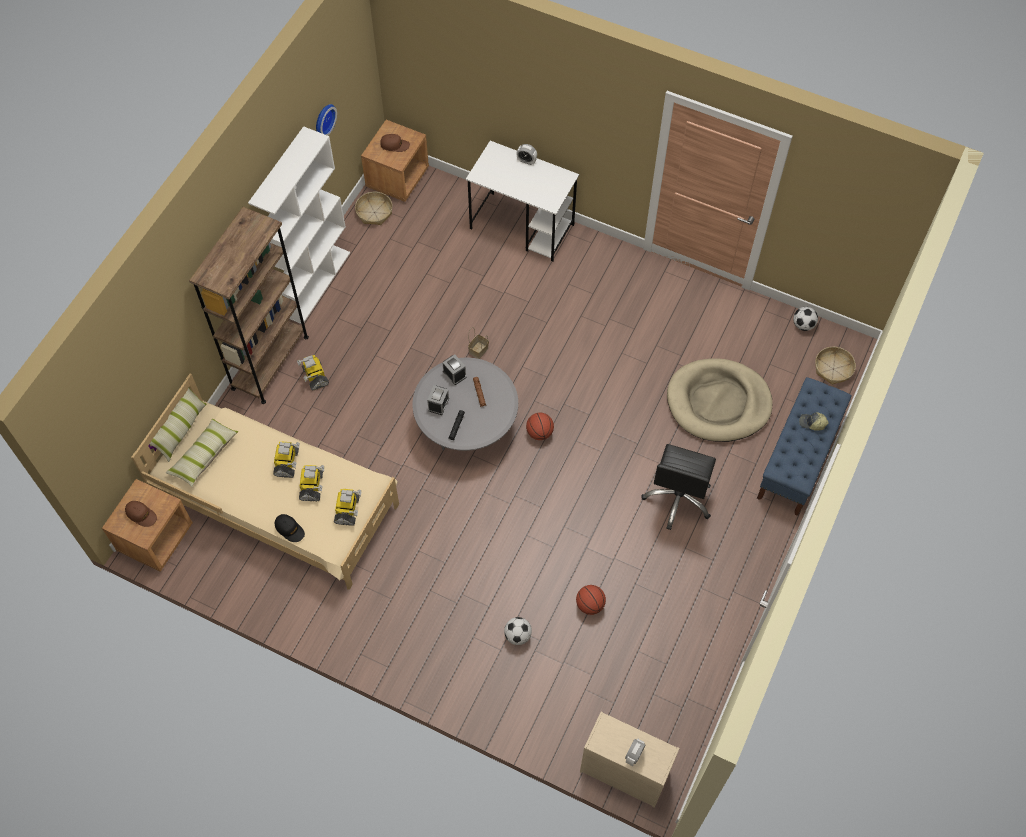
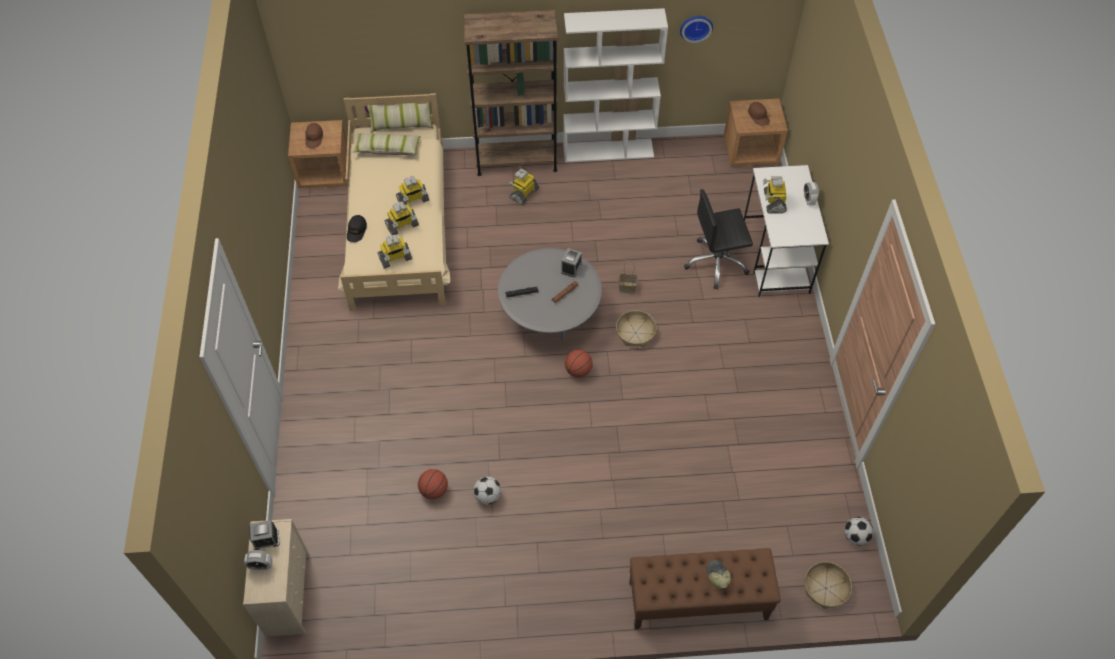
camera: 60 degrees right, 5 degrees down
basket [355,192,392,225] -> basket moved to [616,310,657,347]
alarm clock [427,385,449,415] -> alarm clock moved to [249,520,279,550]
football [504,617,532,645] -> football moved to [474,477,501,504]
black office chair [641,444,716,530] -> black office chair moved to [684,189,753,289]
beige dog bed [667,358,772,442] -> none
blue bench [757,377,852,516] -> brown bench [629,548,781,629]
none -> toy robot [763,176,787,213]

